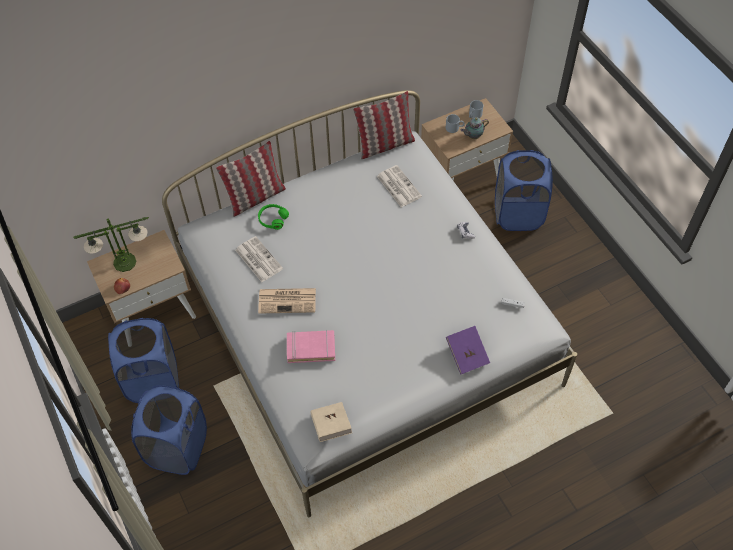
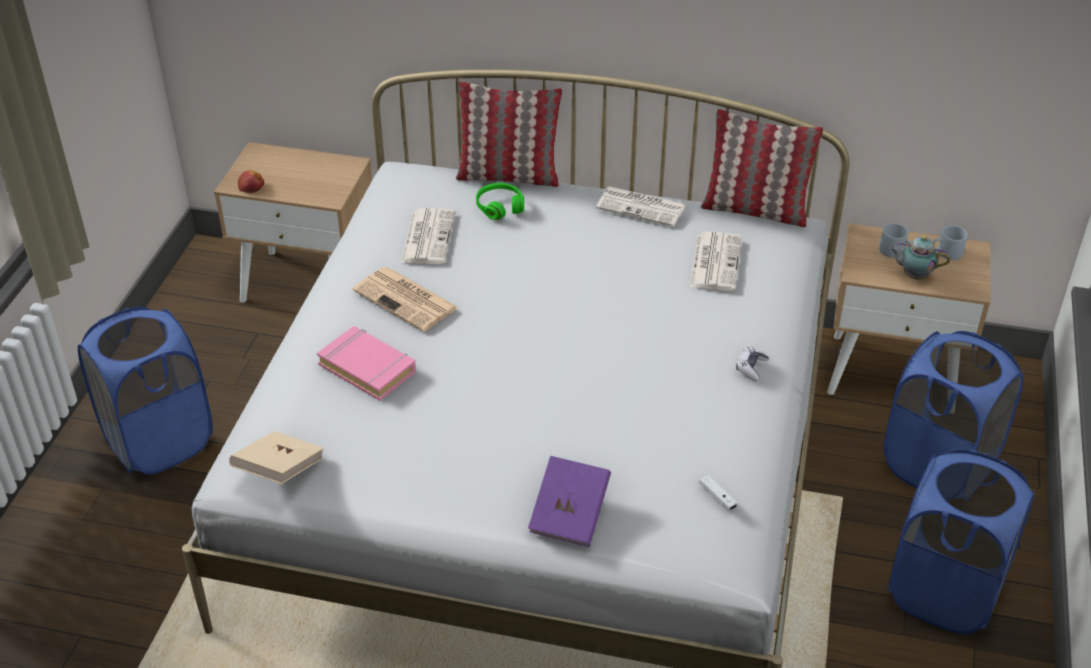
camera: 40 degrees right, 15 degrees down
table lamp [73,217,149,272] -> none
blue laundry basket [108,318,179,403] -> blue laundry basket moved to [889,449,1035,634]
none -> newspaper [596,186,686,227]

